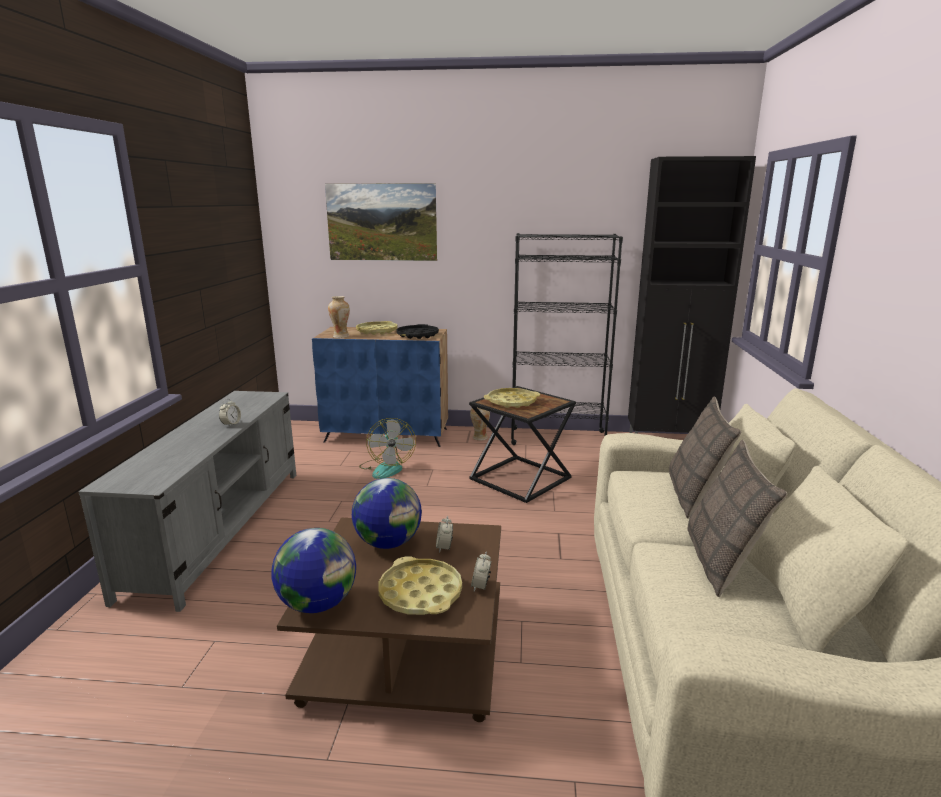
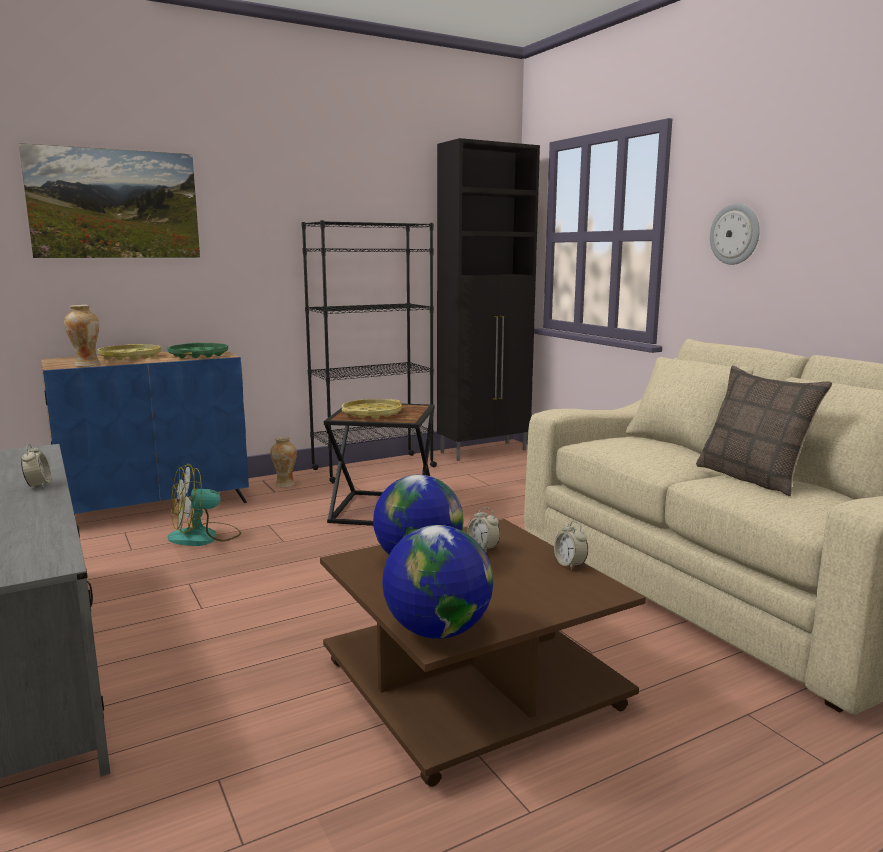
camera: 35 degrees left, 5 degrees down
fan [359,418,416,479] -> fan turned 105 degrees clockwise [168,464,241,546]
yellow tray [378,556,462,615] -> none
black tray [396,324,439,339] -> green tray [167,343,228,358]
pillow [669,396,741,519] -> none
none -> wall clock [710,203,760,265]

